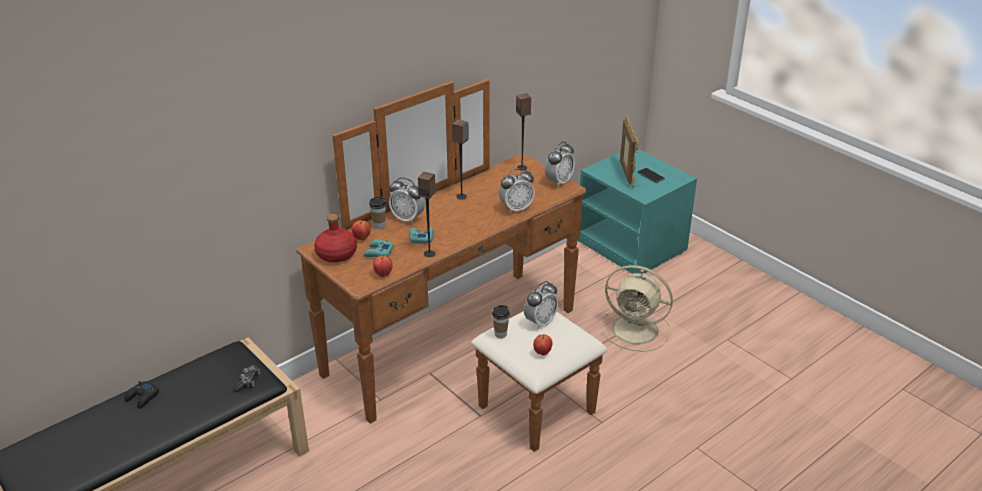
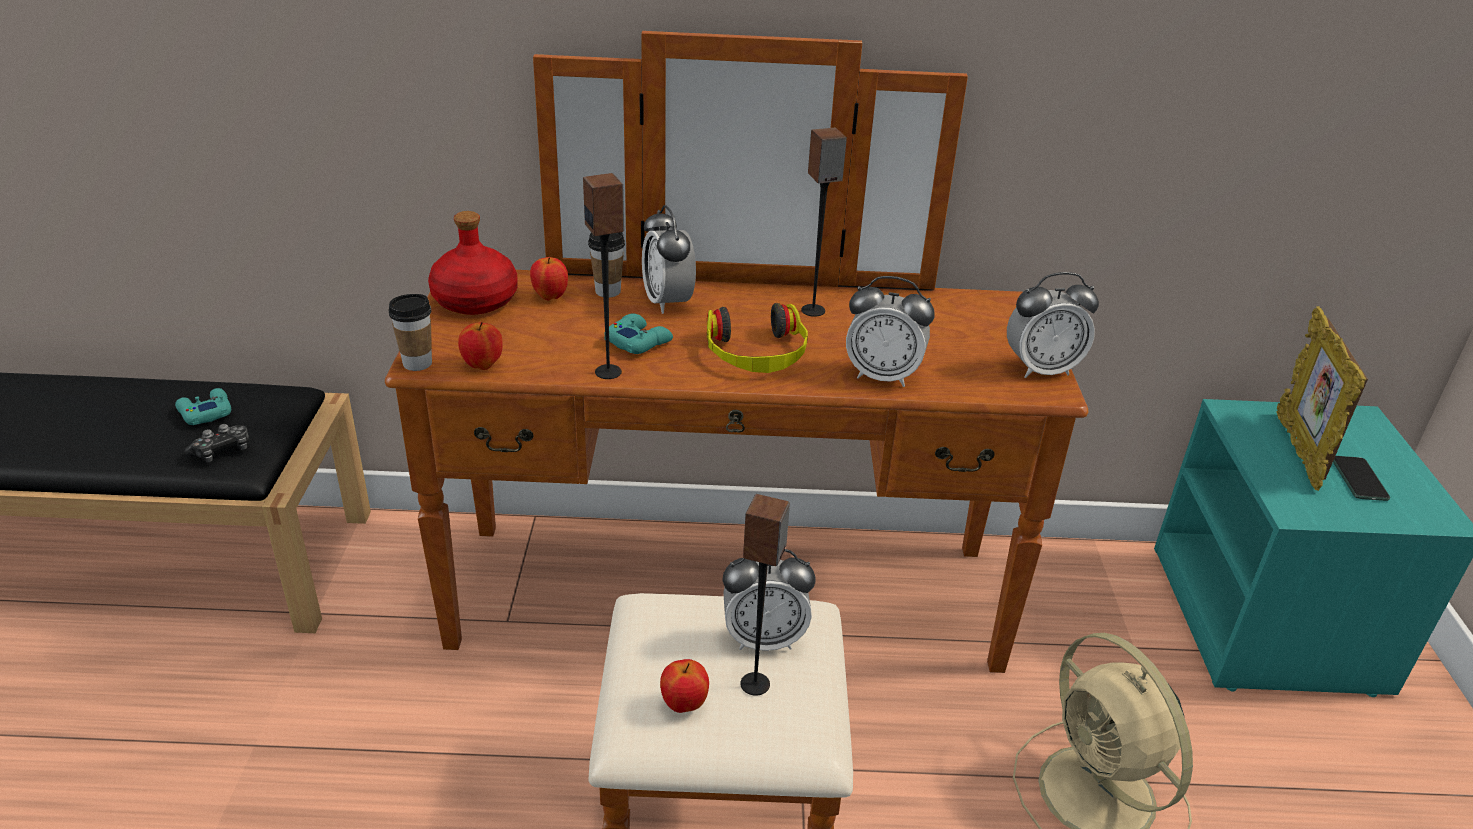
camera: 40 degrees right, 0 degrees up
black game controller [124,381,159,409] -> none
turquoise game controller [364,239,394,257] -> turquoise game controller moved to [175,388,231,425]
cup [492,305,510,338] -> cup moved to [388,294,432,371]
speaker [516,93,531,171] -> speaker moved to [740,494,790,696]
picture frame [620,115,638,188] -> picture frame turned 150 degrees clockwise [1276,306,1368,491]
none -> headphones [707,303,808,373]

